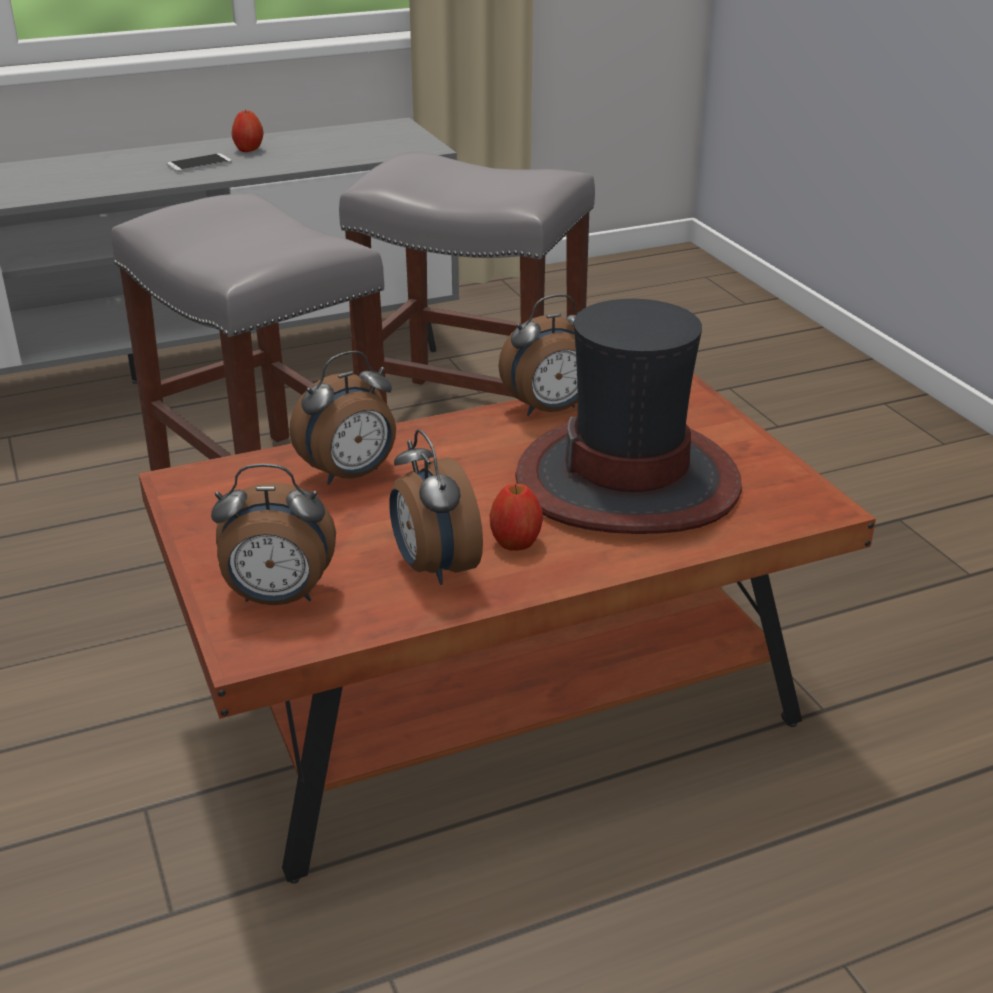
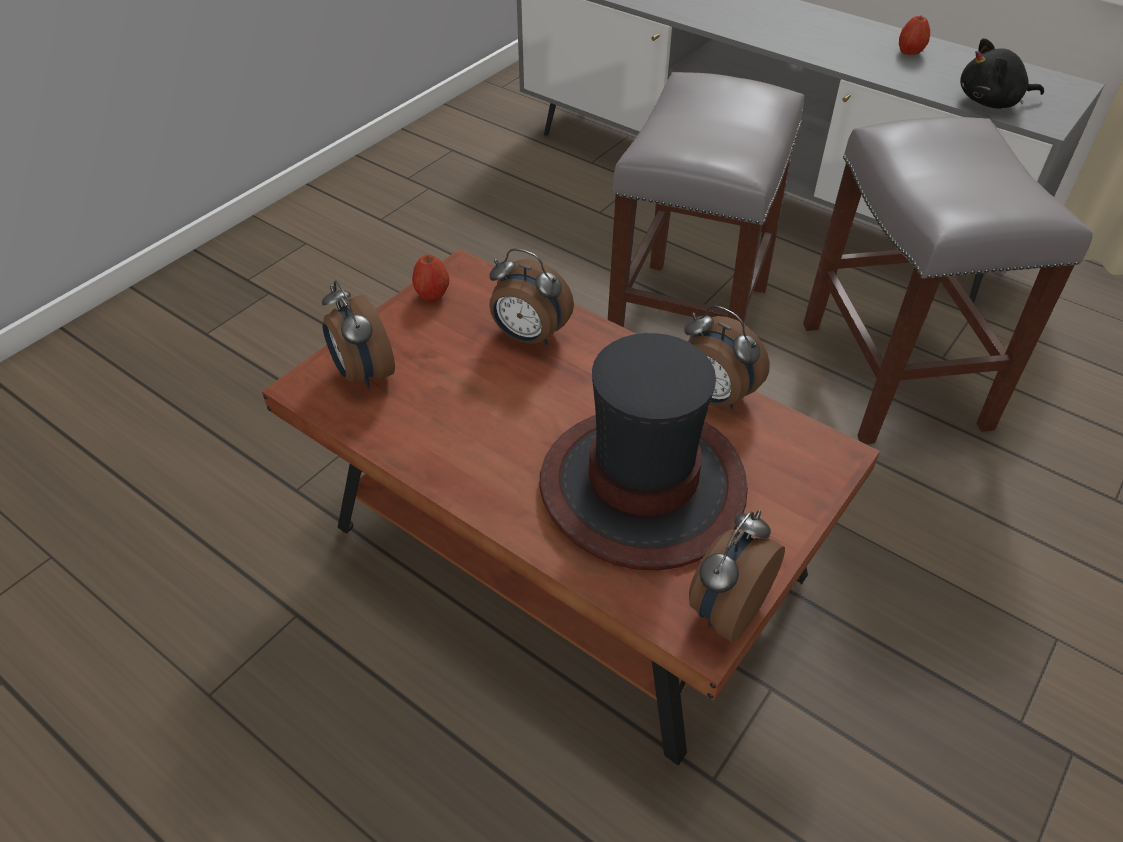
camera: 60 degrees right, 15 degrees up
phone [167,153,232,172] -> none
alarm clock [389,429,483,585] -> alarm clock moved to [689,510,785,642]
apple [490,484,543,551] -> apple moved to [412,255,449,301]
none -> black plush toy [960,38,1044,109]

